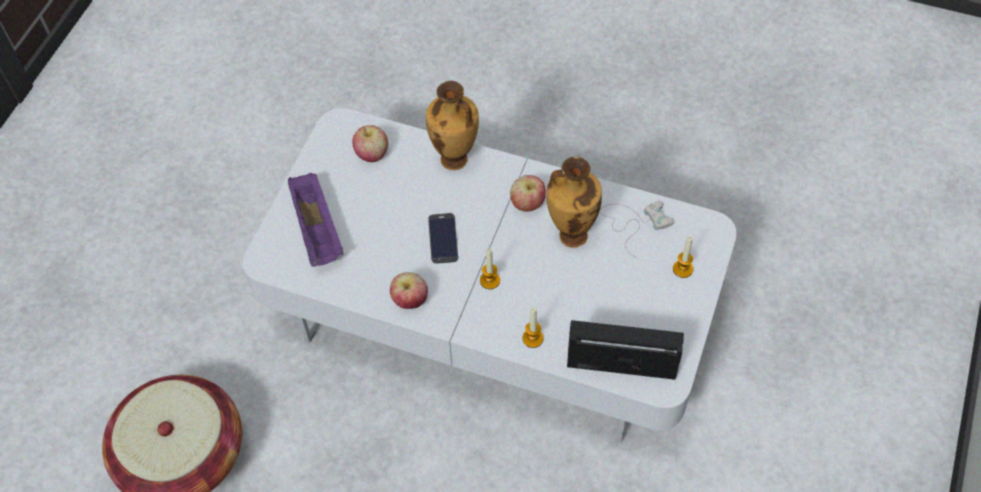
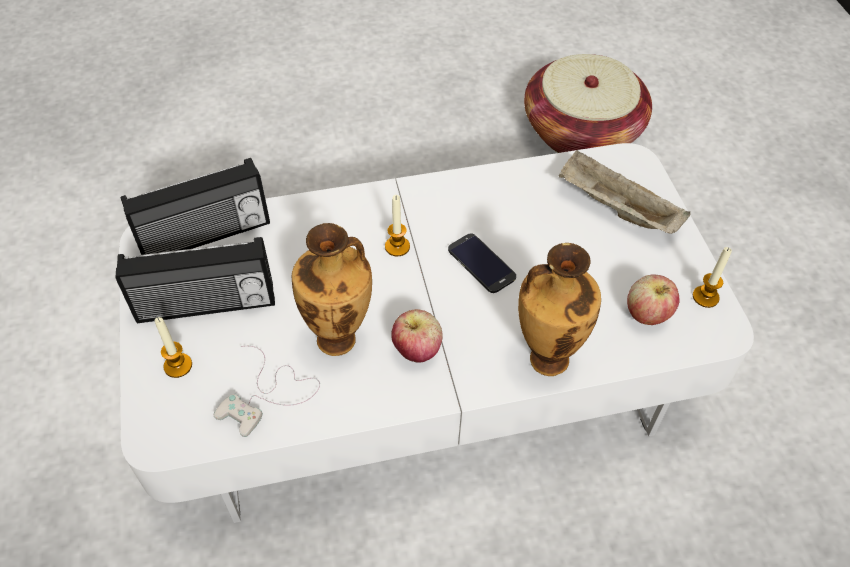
camera: 145 degrees right, 5 degrees down
purple tray [288,173,343,267] -> beige tray [558,150,690,234]
apple [390,272,428,309] -> none
candle [523,307,543,348] -> candle moved to [693,247,732,308]
none -> radio [115,237,275,323]

